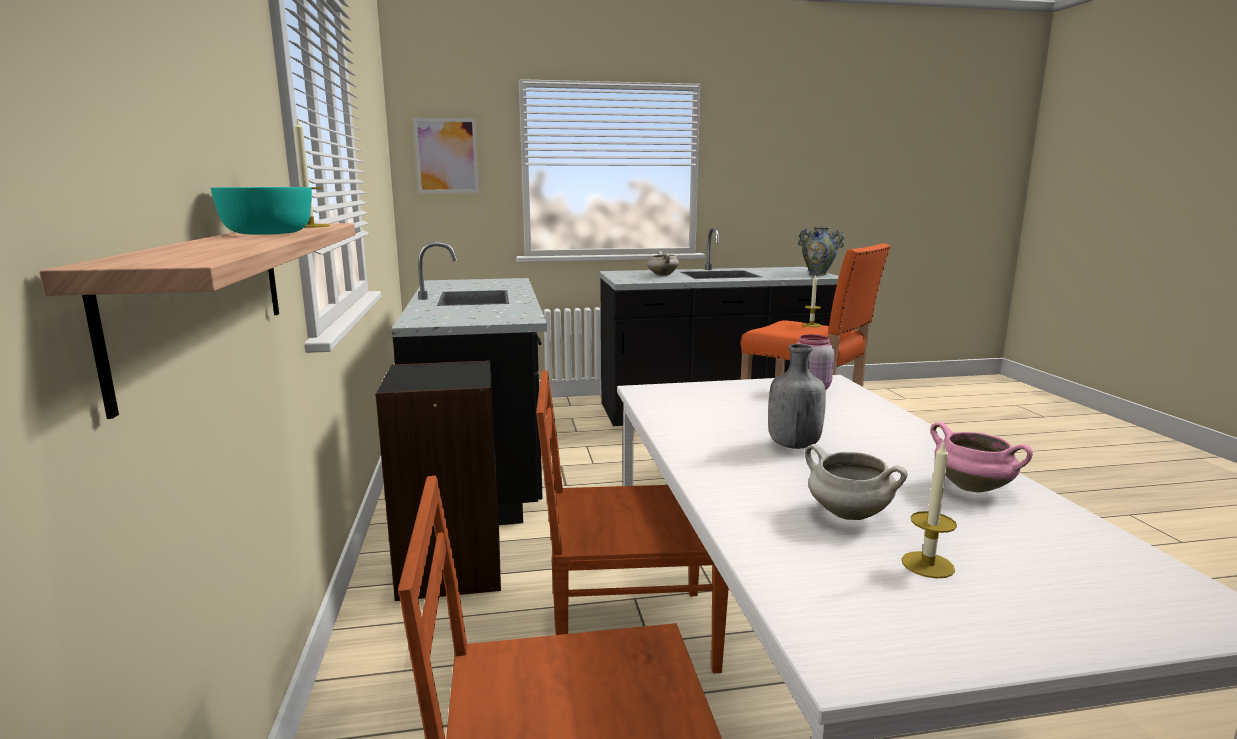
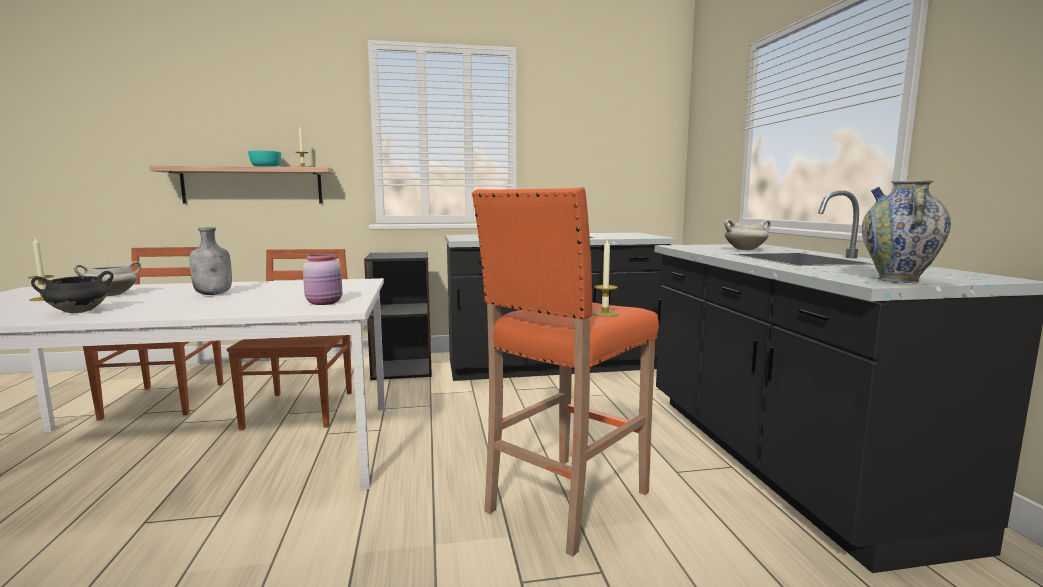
camera: 90 degrees right, 5 degrees down
picture [413,118,479,193] -> none
pink cooking pot [930,422,1033,493] -> black cooking pot [31,271,113,314]

